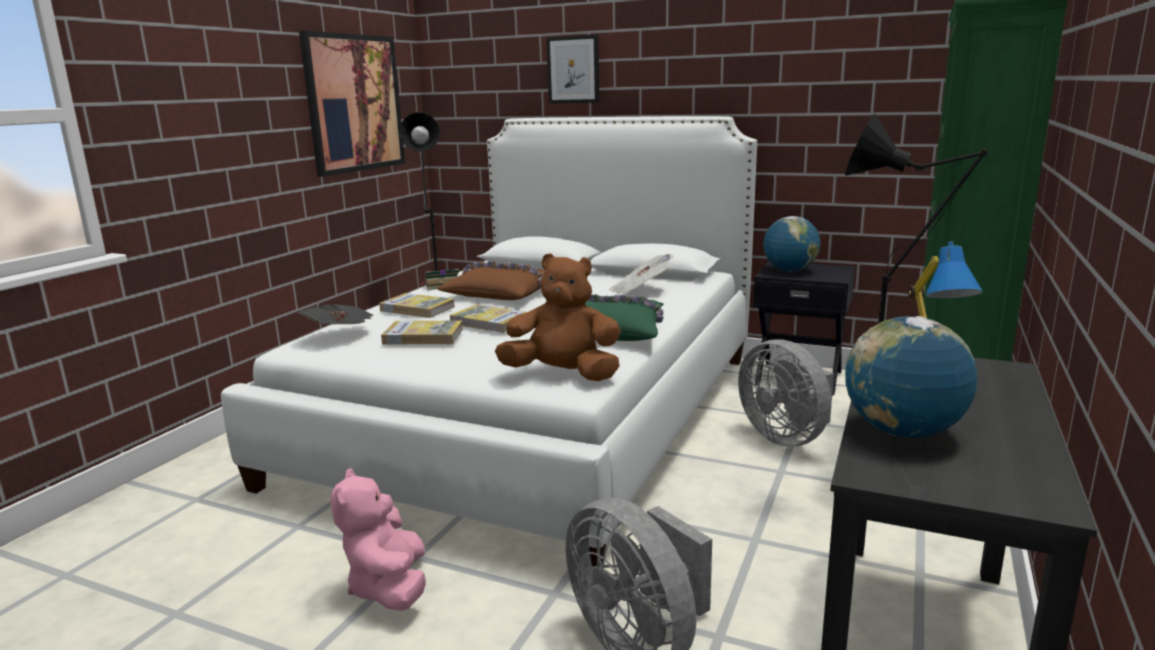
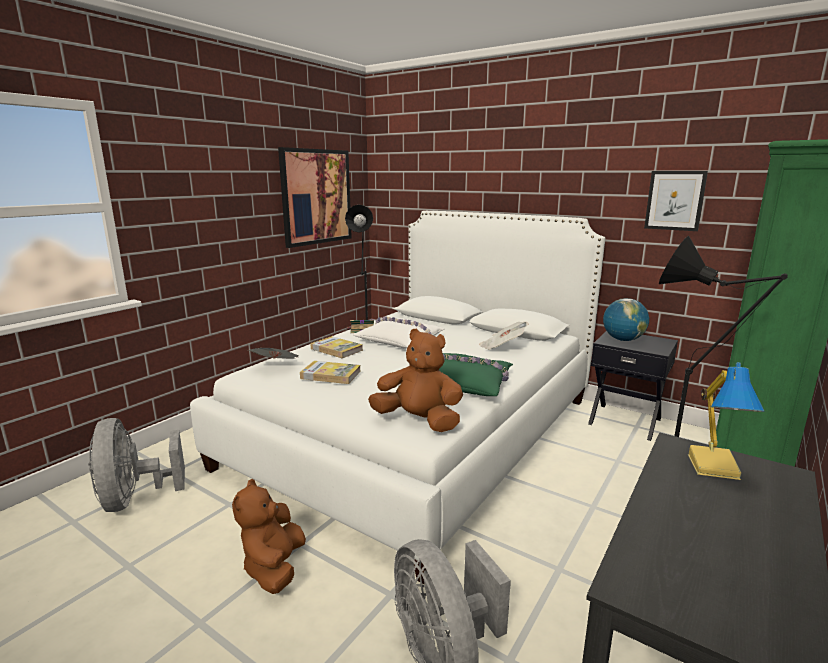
camera: 10 degrees right, 0 degrees up
pink plush toy [330,468,426,611] -> brown plush toy [232,479,306,594]
brown pillow [436,261,545,300] -> white pillow [353,317,444,348]
book [449,305,527,333] -> none
picture [546,35,600,104] -> picture moved to [644,171,708,231]
grey fan [738,339,834,447] -> grey fan moved to [89,418,185,512]
globe [845,316,977,438] -> none

